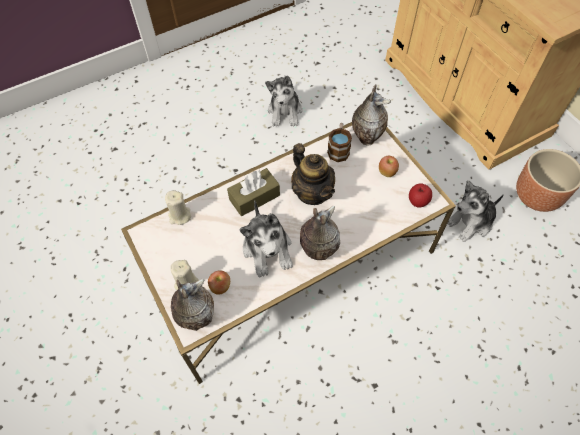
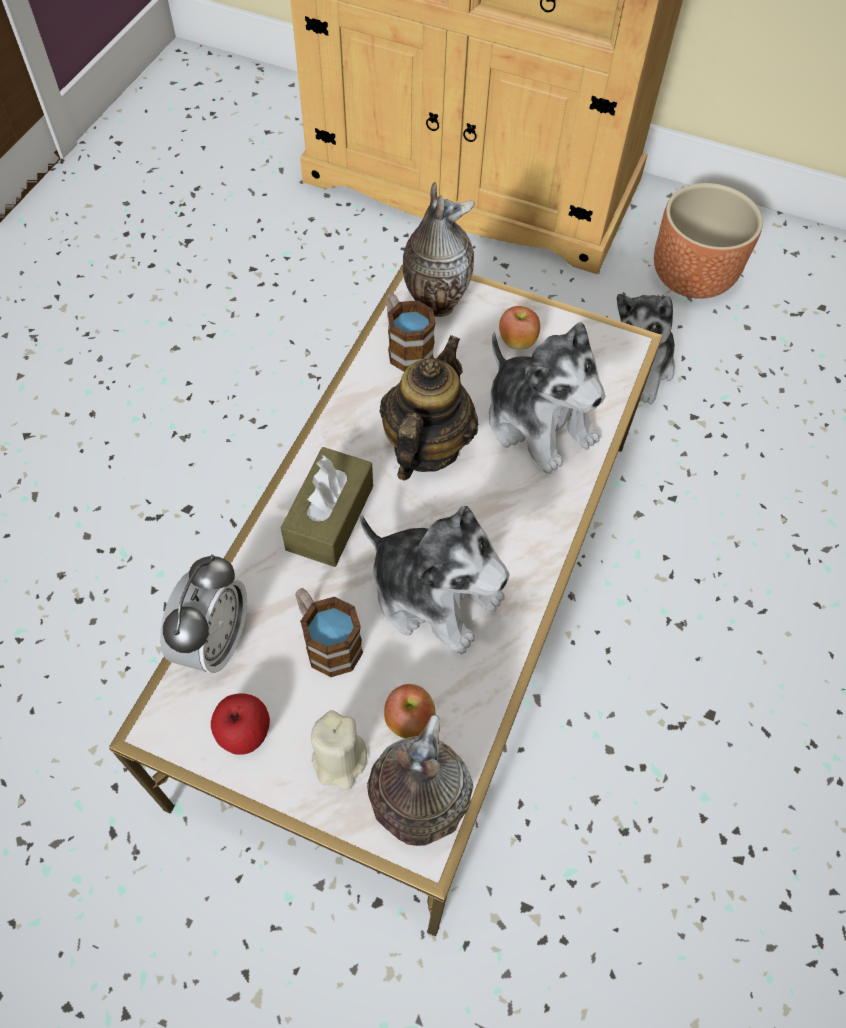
camera: 40 degrees left, 0 degrees up
beige candle [165,191,191,225] -> alarm clock [160,554,247,673]
plush toy [265,75,302,127] -> plush toy moved to [489,322,605,474]
teapot [291,143,335,205] -> teapot turned 90 degrees counterclockwise [379,335,478,480]
vase [300,206,340,260] -> none
apple [409,183,432,207] -> apple moved to [211,693,270,755]
none -> mug [295,588,363,677]

